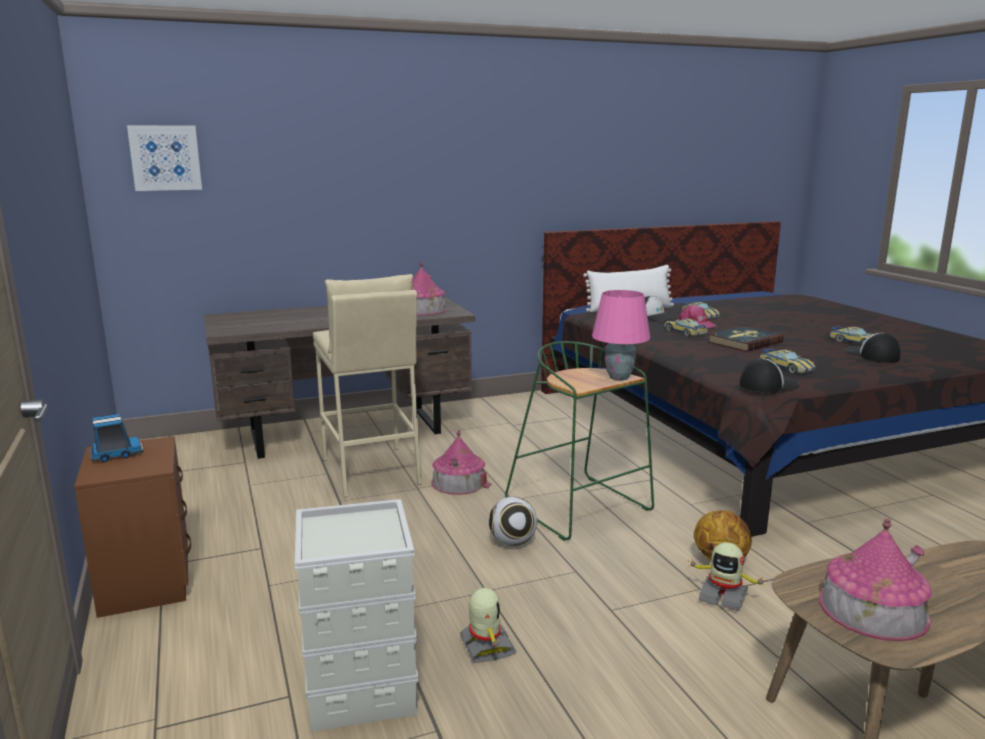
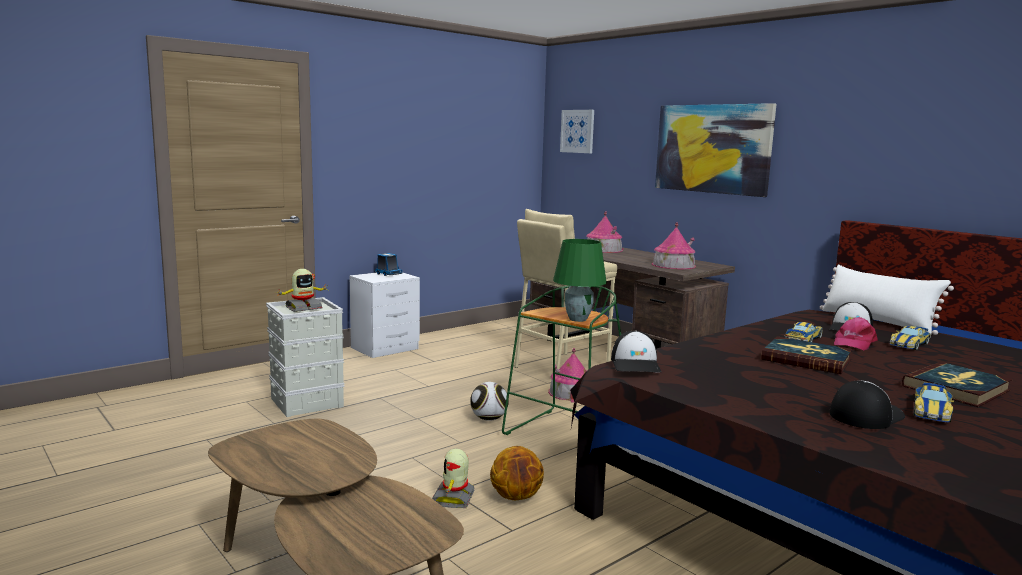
camera: 70 degrees right, 5 degrees down
brown nightstand [74,436,191,618] -> white nightstand [350,273,420,358]
toy robot [460,588,516,663] -> toy robot moved to [278,269,328,312]
pink table lamp [592,290,650,380] -> green table lamp [553,239,607,322]
cap [740,358,800,393] -> cap turned 45 degrees clockwise [611,331,662,372]
toy car [760,349,815,373] -> none
toy house [819,518,933,641] -> toy house moved to [586,212,624,253]
none -> picture [655,103,776,197]
none -> book [902,362,1013,407]

